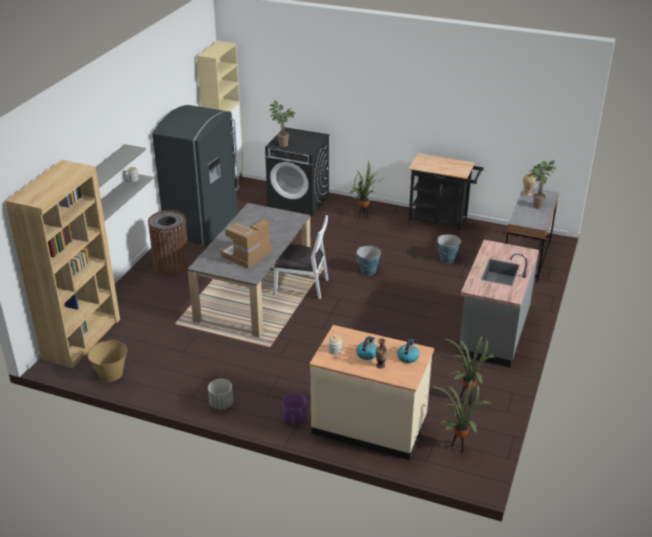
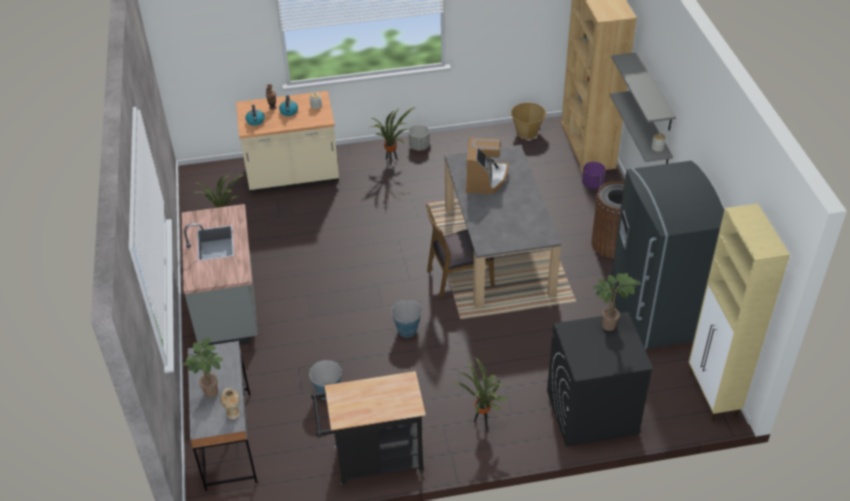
camera: 150 degrees right, 10 degrees up
white chair [274,215,328,299] -> brown chair [426,204,494,299]
purple planter [282,393,307,425] -> purple planter moved to [582,162,606,189]
potted plant [431,380,491,453] -> potted plant moved to [370,107,415,166]

